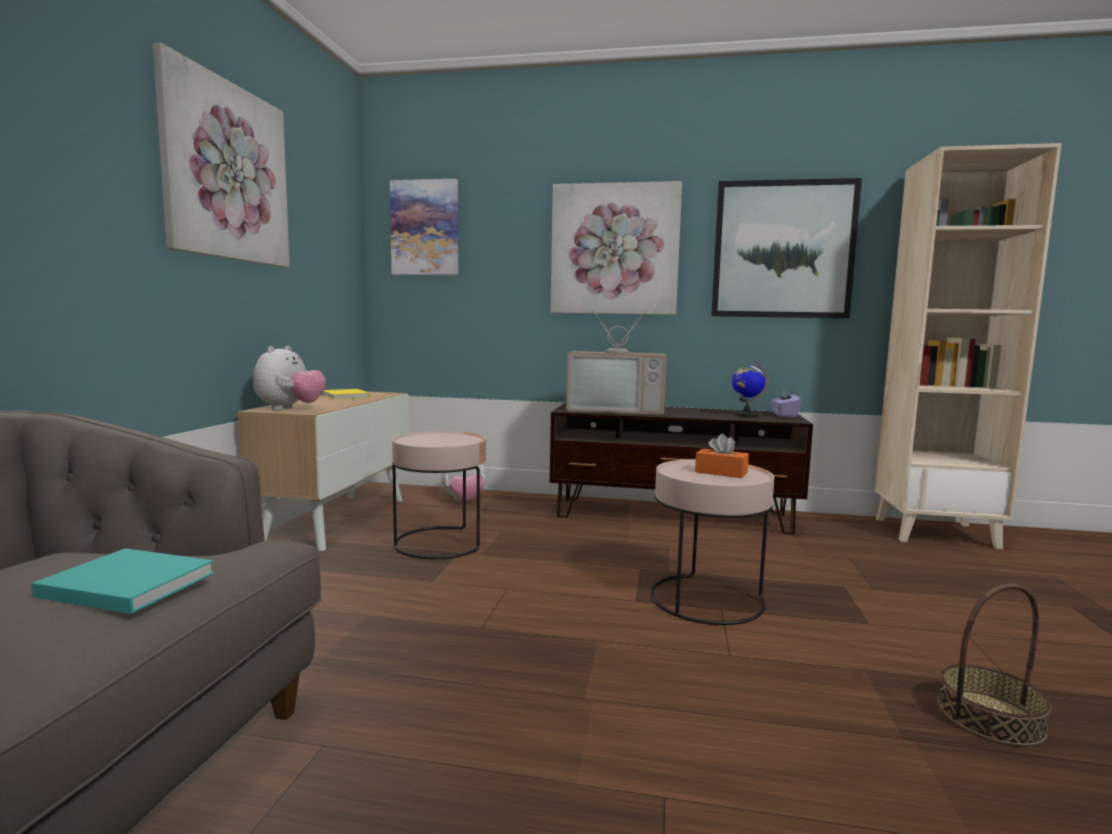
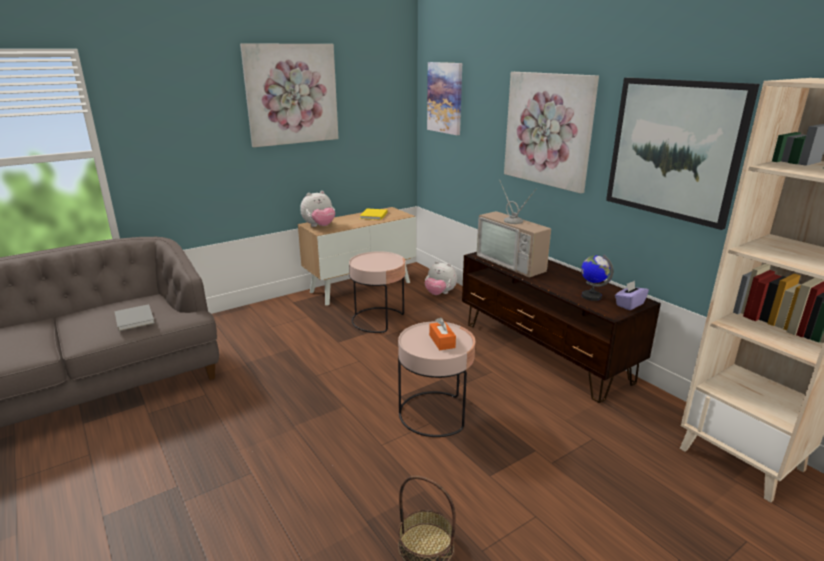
camera: 45 degrees right, 15 degrees up
turquoise book [31,548,215,614] -> grey book [114,304,155,331]

